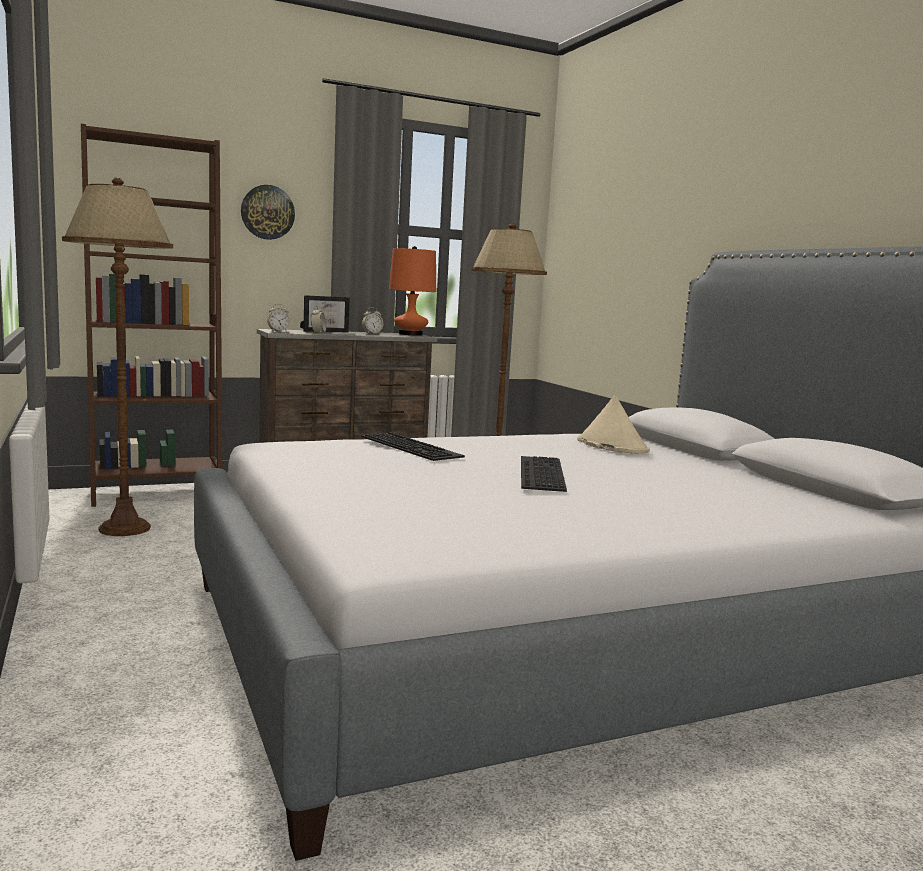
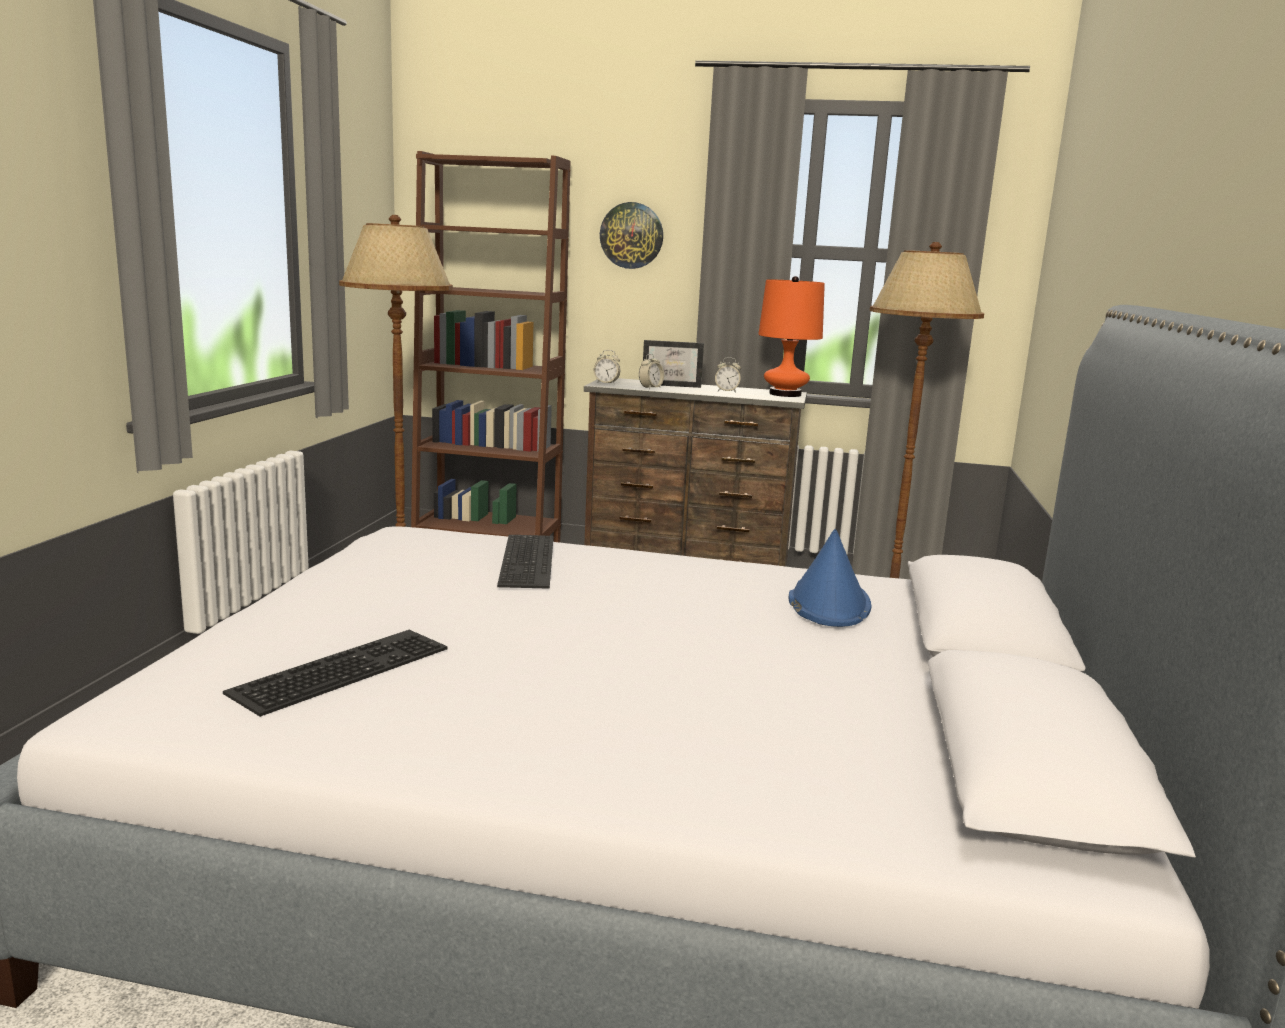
camera: 35 degrees right, 5 degrees up
keyboard [521,456,567,492] -> keyboard moved to [223,630,448,717]
beige hat [577,395,650,454] -> blue hat [789,529,872,627]

